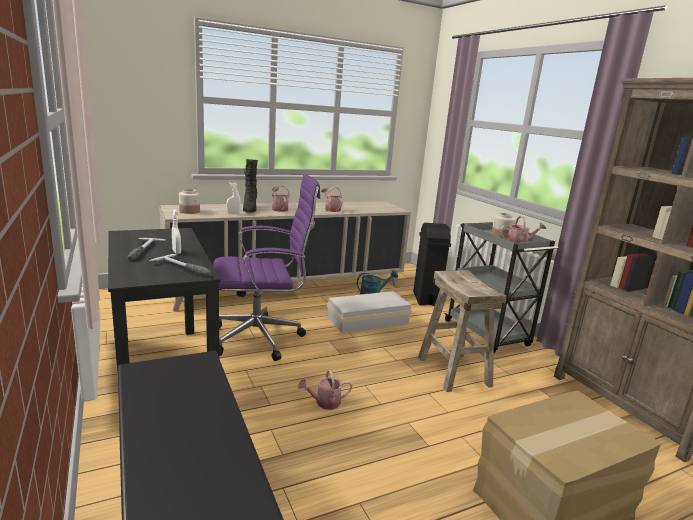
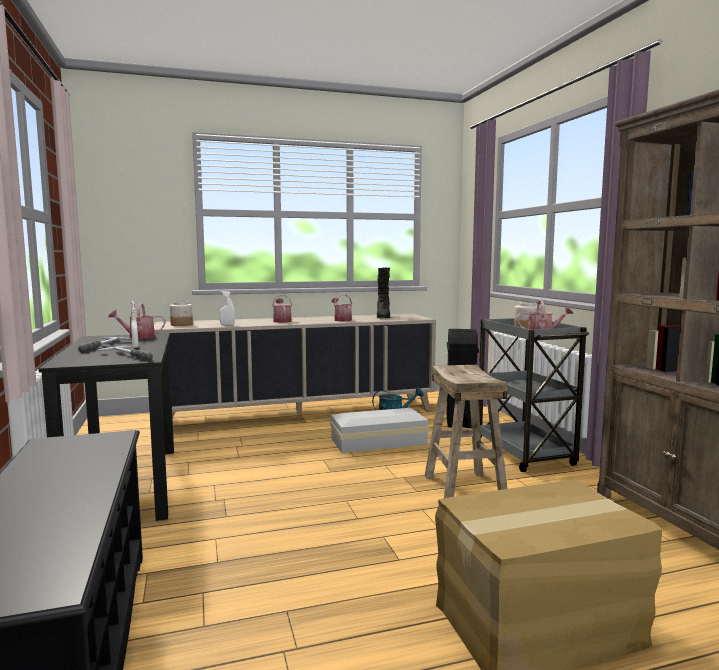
camera: 10 degrees right, 10 degrees down
purple office chair [213,174,320,361] -> none
black boot [243,159,258,212] -> black boot moved to [377,267,391,318]
watering can [298,370,352,410] -> watering can moved to [108,303,165,339]

